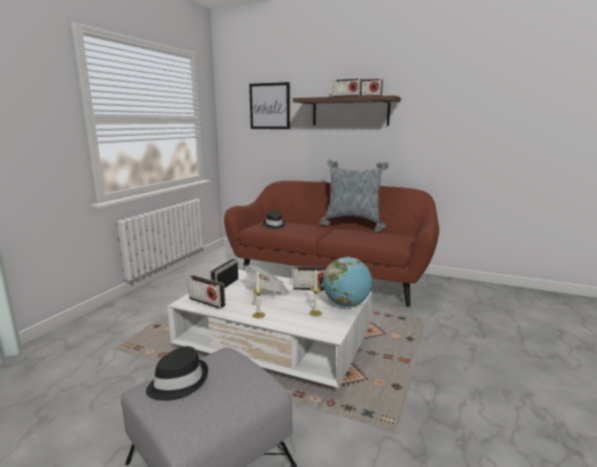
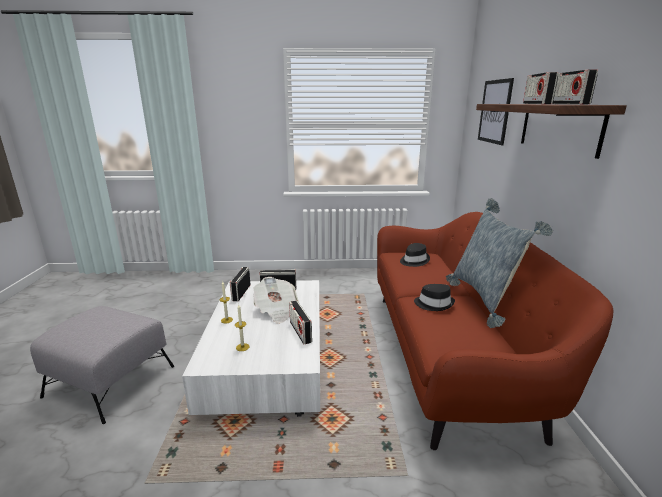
camera: 65 degrees right, 5 degrees up
black hat [146,346,208,401] -> black hat moved to [414,284,455,311]
globe [323,257,372,307] -> none

